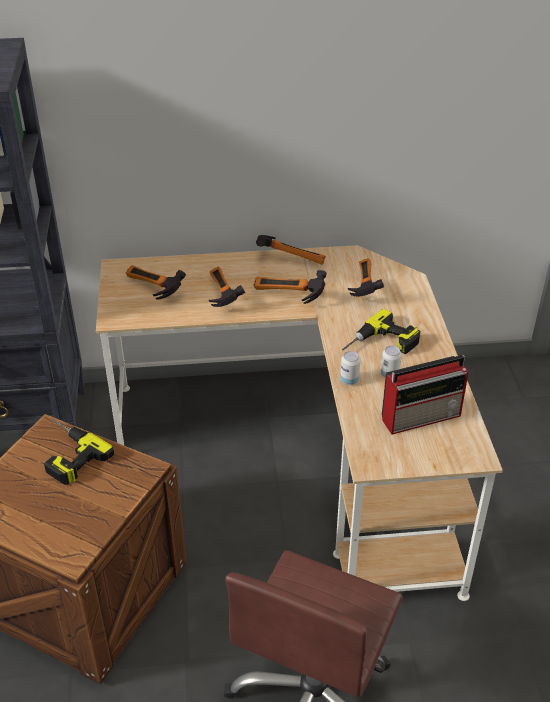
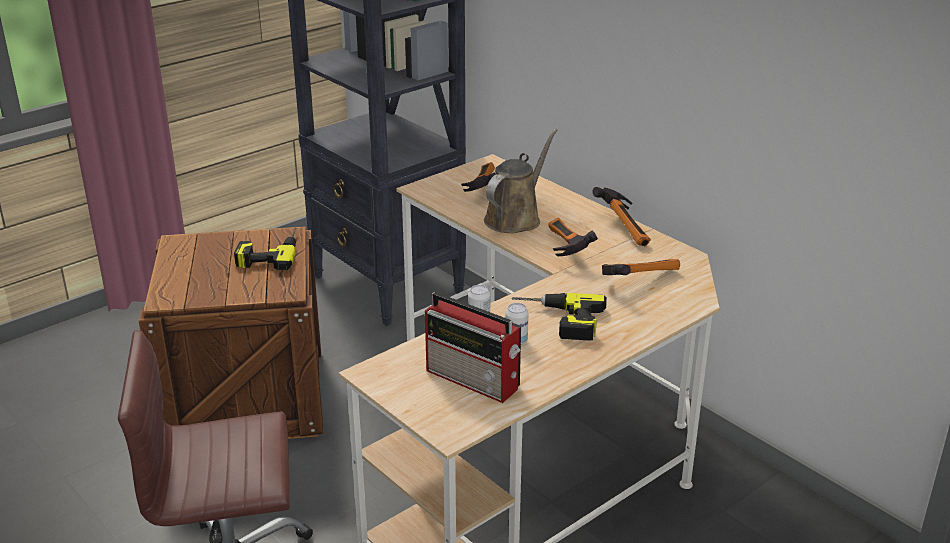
camera: 55 degrees right, 10 degrees down
hammer [209,267,245,307] -> brown watering can [484,129,558,233]

